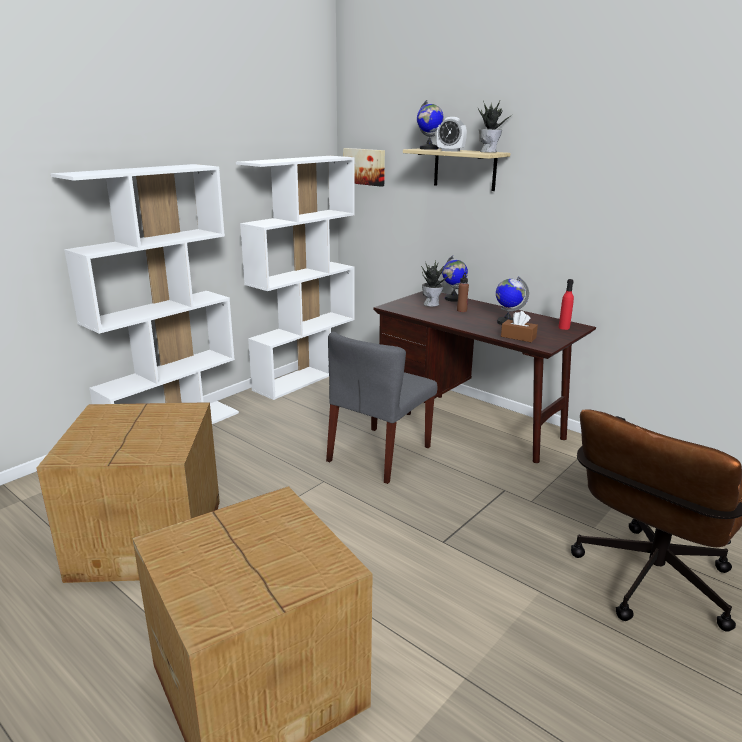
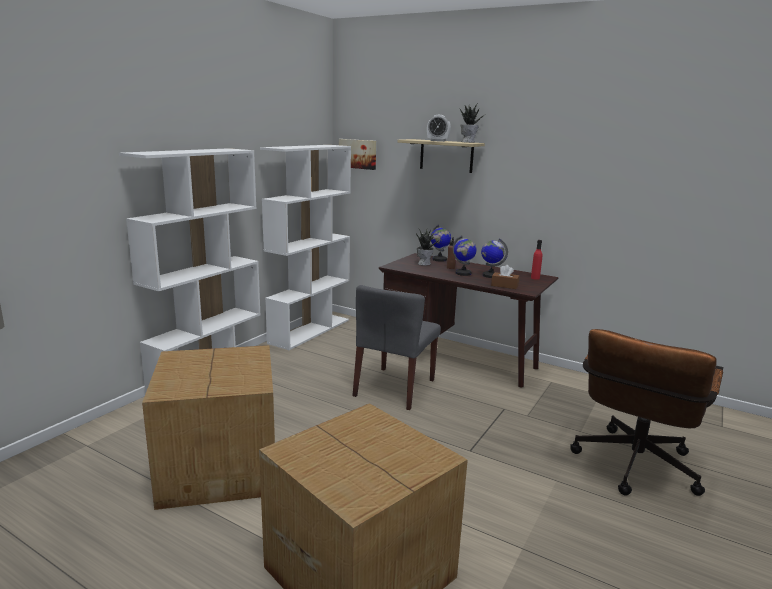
camera: 10 degrees left, 5 degrees down
globe [417,100,444,150] -> globe moved to [453,235,477,276]

